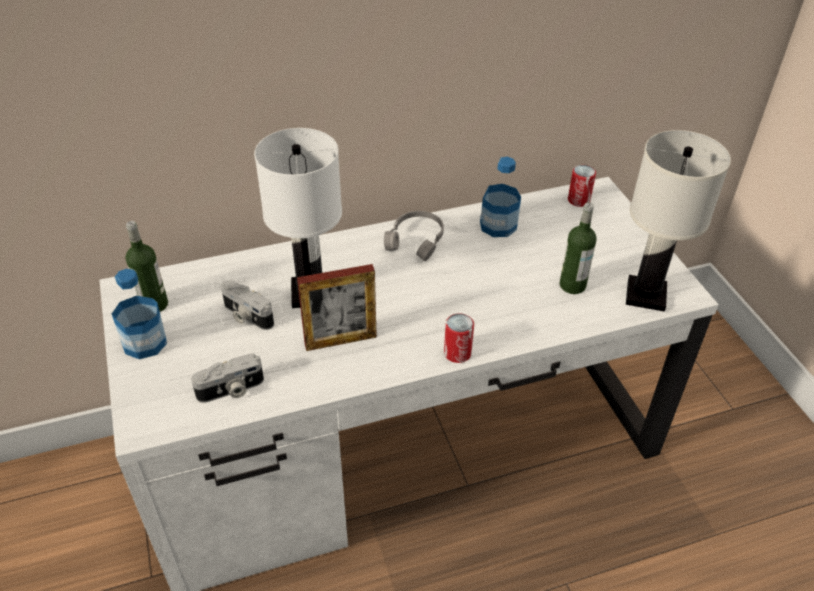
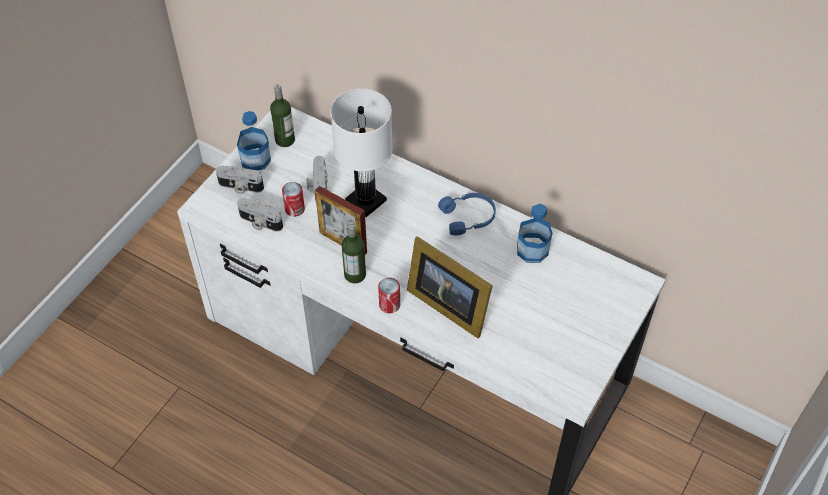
camera: 50 degrees right, 10 degrees up
grey headphones [384,211,444,261] -> blue headphones [438,193,496,235]
bottle [560,202,597,294] -> bottle moved to [342,222,366,283]
can [568,165,596,207] -> can moved to [282,182,305,217]
white table lamp [626,130,731,312] -> none
none -> camera [216,166,264,194]
none -> picture frame [407,236,493,338]

